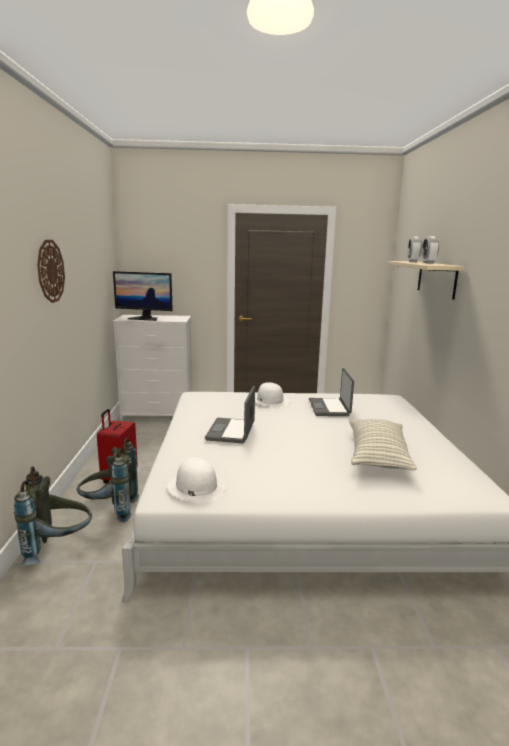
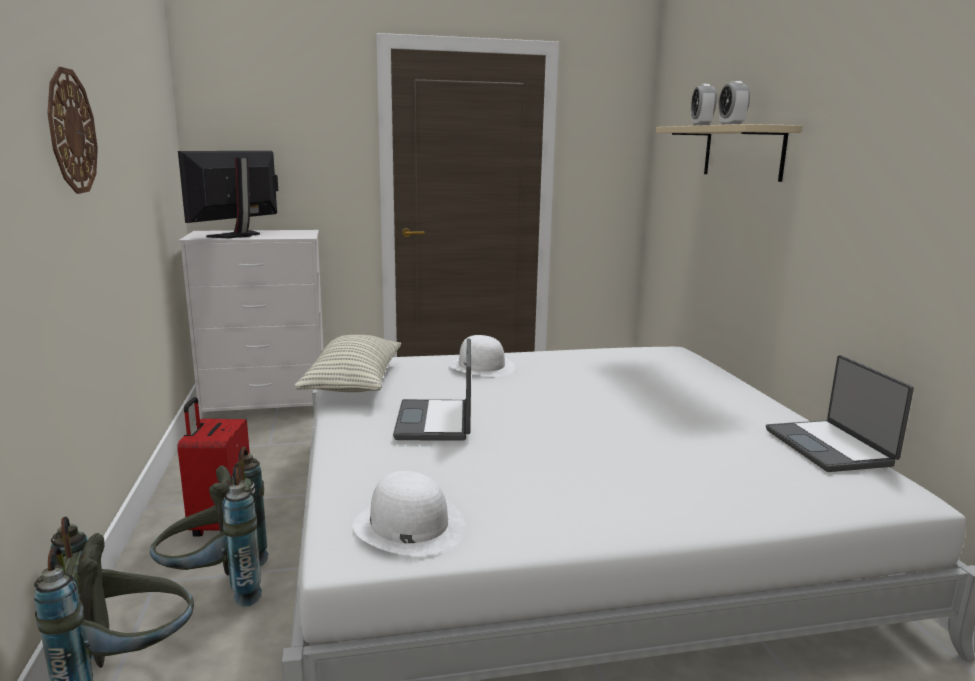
camera: 10 degrees left, 0 degrees up
monitor [113,271,173,321] -> monitor turned 120 degrees clockwise [178,151,278,239]
laptop [309,368,354,416] -> laptop moved to [766,355,914,472]
pillow [349,419,417,470] -> pillow moved to [295,335,401,392]

